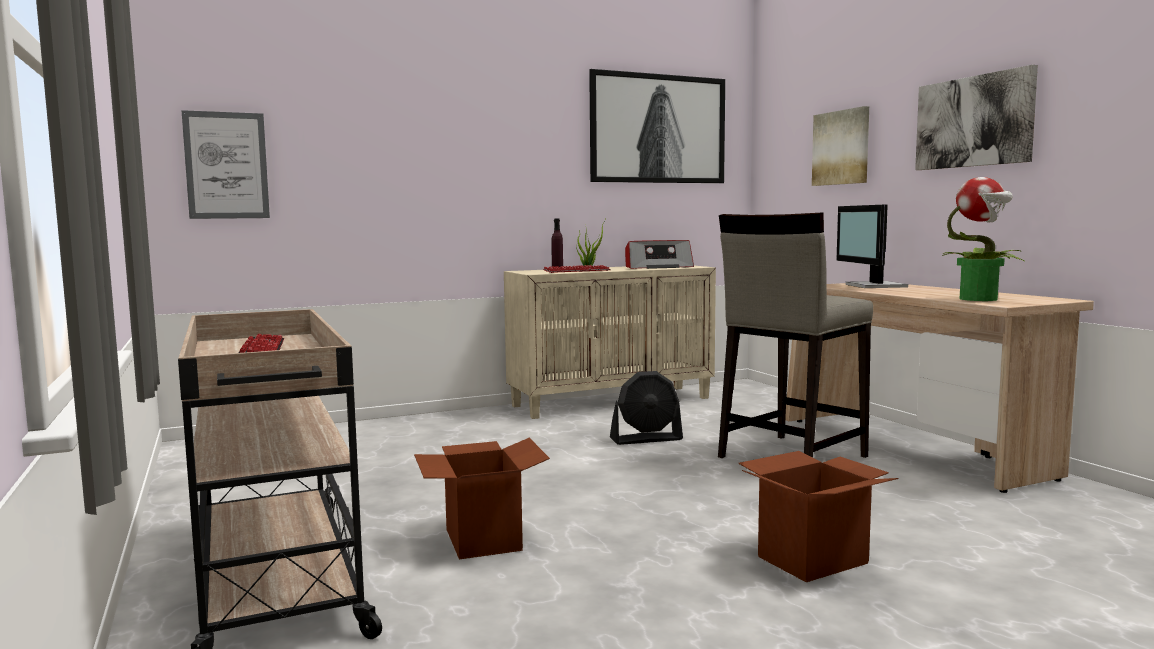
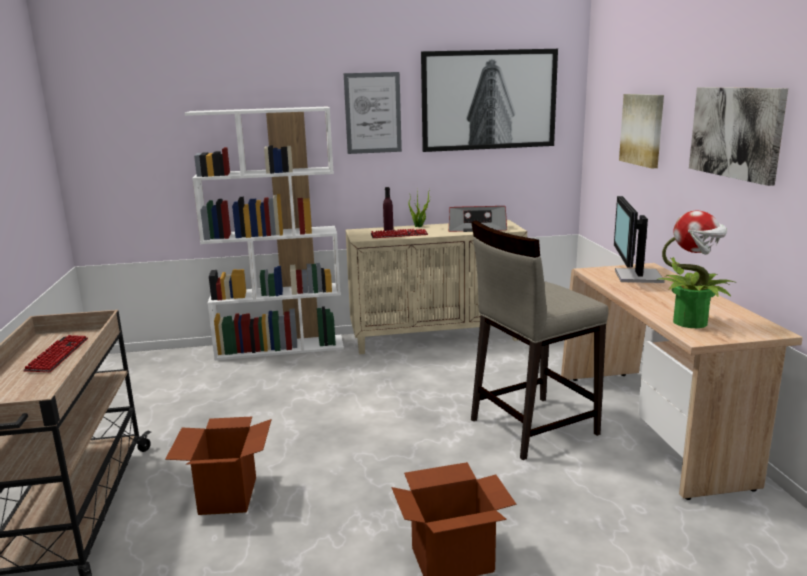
camera: 15 degrees right, 10 degrees up
picture [181,110,270,219] -> picture moved to [344,72,402,154]
black fan [610,371,683,445] -> none
none -> white bookcase [185,106,344,360]

